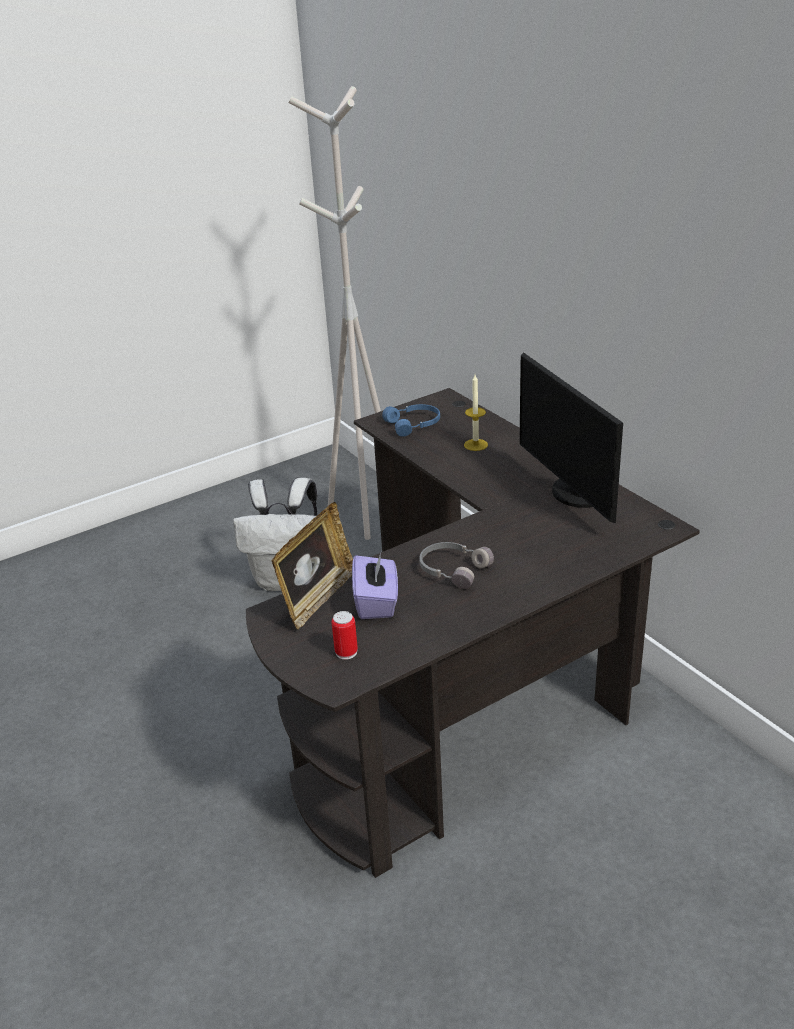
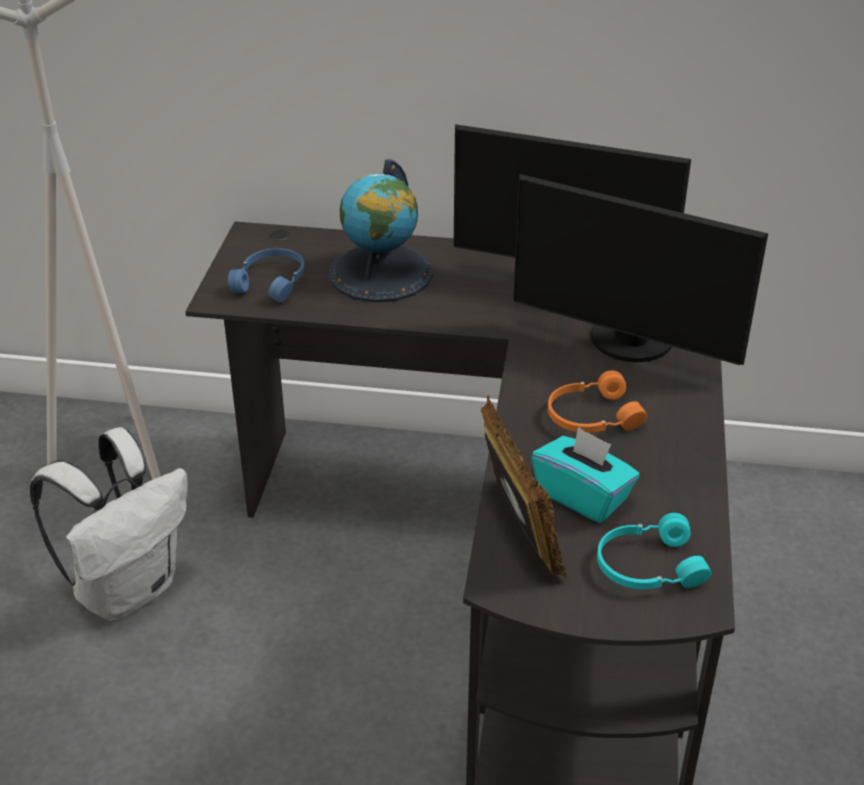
camera: 50 degrees left, 5 degrees up
can [332,611,358,660] -> turquoise headphones [597,513,712,589]
purple tissue box [352,553,398,619] -> turquoise tissue box [532,426,639,523]
grey headphones [419,542,494,589] -> orange headphones [548,370,647,433]
candle [464,375,488,451] -> globe [328,159,433,302]
none -> monitor [513,174,768,365]

